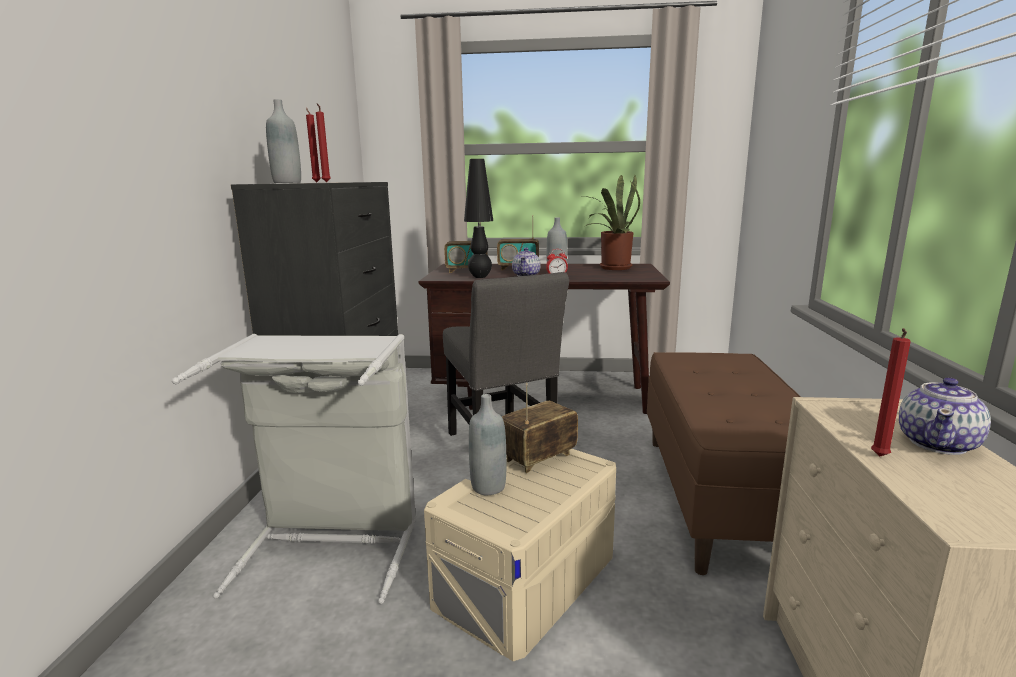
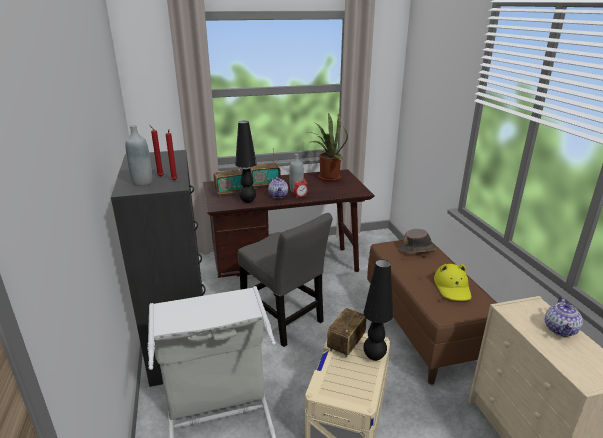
camera: 20 degrees left, 10 degrees up
grey bottle [469,394,506,495] -> none
red candle [871,328,911,456] -> none
none -> black table lamp [363,259,393,361]
none -> brown hat [399,229,435,253]
none -> yellow hat [434,264,471,301]

